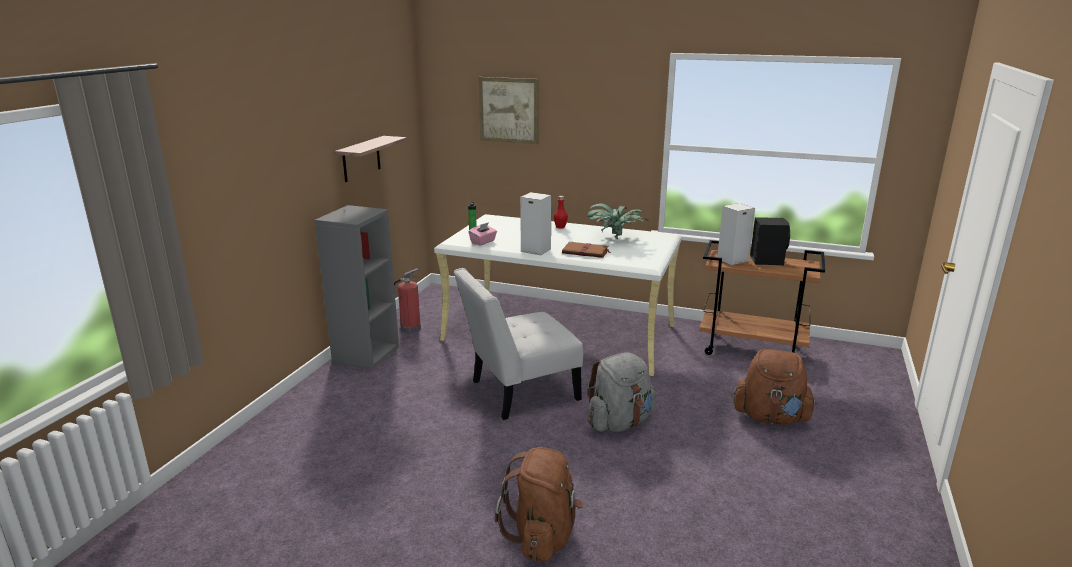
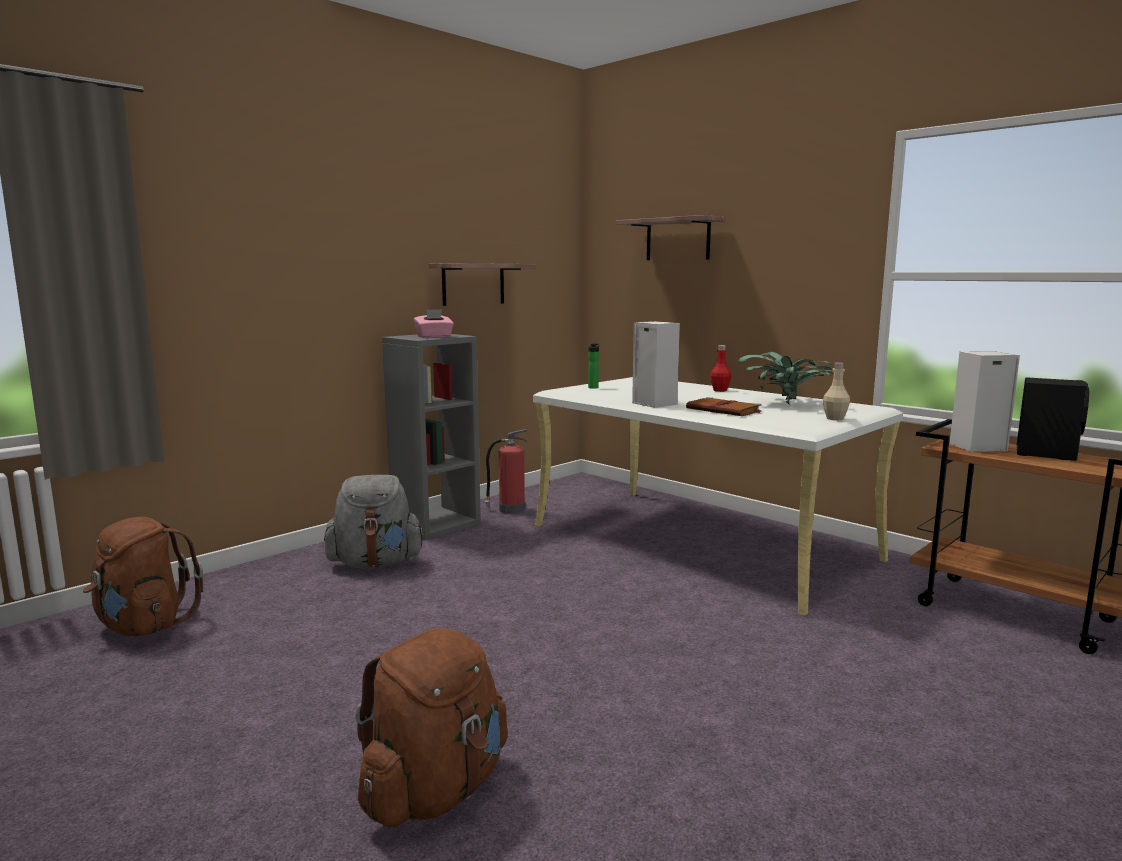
camera: 25 degrees right, 10 degrees down
white chair [454,268,583,420] -> none
pink tissue box [468,222,497,245] -> pink tissue box moved to [414,309,454,338]
picture [478,77,539,144] -> shelf [616,215,724,260]
grey backpack [587,352,656,432] -> grey backpack moved to [324,475,425,569]
brown backpack [734,349,816,425] -> brown backpack moved to [83,517,203,636]
none -> beige bottle [823,363,850,420]

